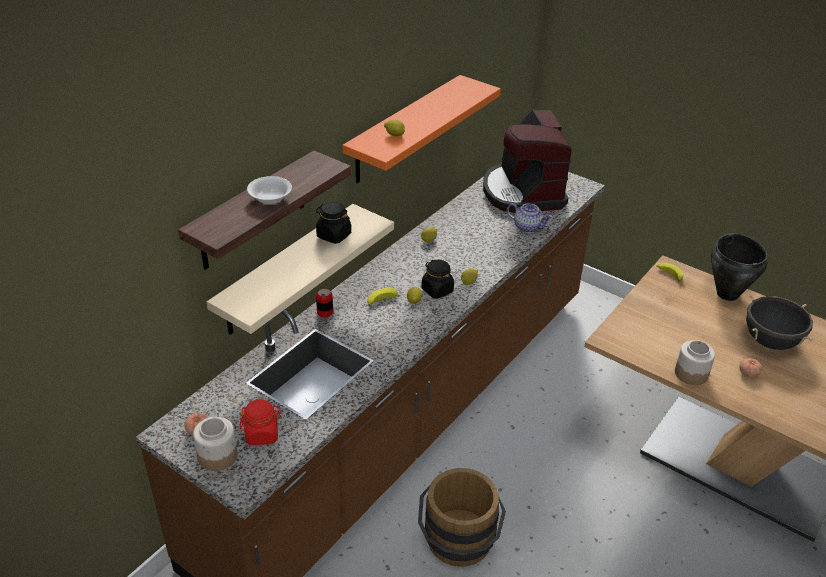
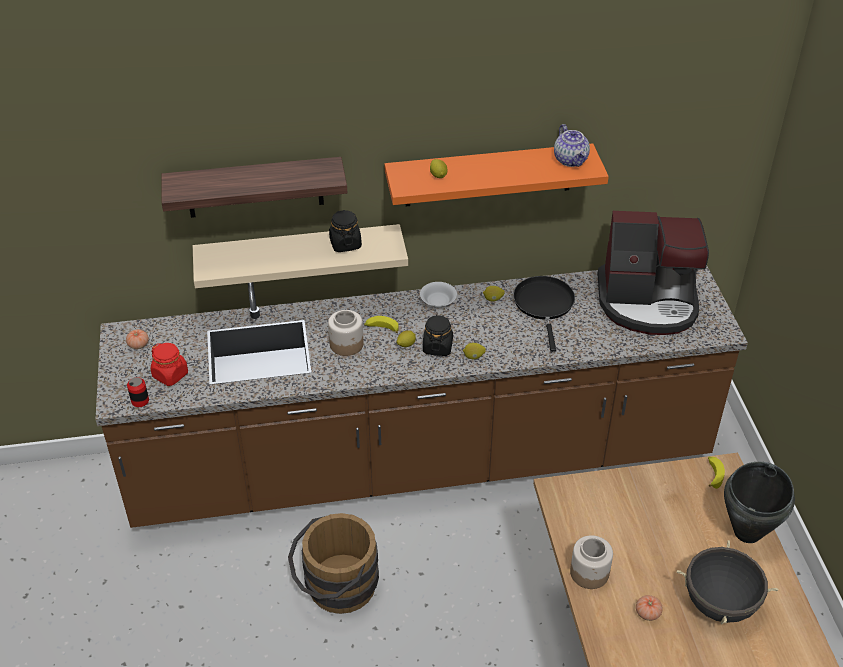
camera: 45 degrees right, 5 degrees up
jar [193,417,237,471] -> jar moved to [328,310,364,356]
white bowl [247,176,292,204] -> white bowl moved to [420,282,457,308]
can [316,289,333,317] -> can moved to [127,377,149,407]
coffee machine [483,110,572,213] -> coffee machine turned 120 degrees counterclockwise [597,211,709,335]
teapot [507,203,552,233] -> teapot moved to [554,124,590,167]
none -> black frying pan [513,276,575,352]

